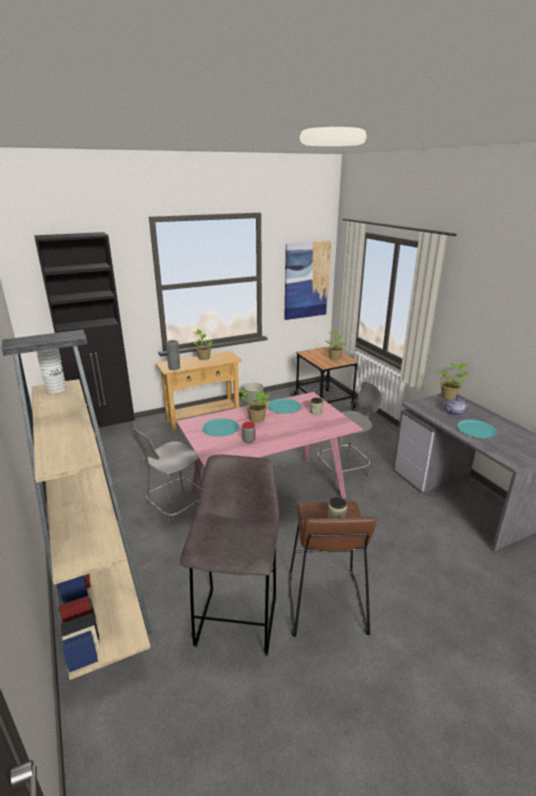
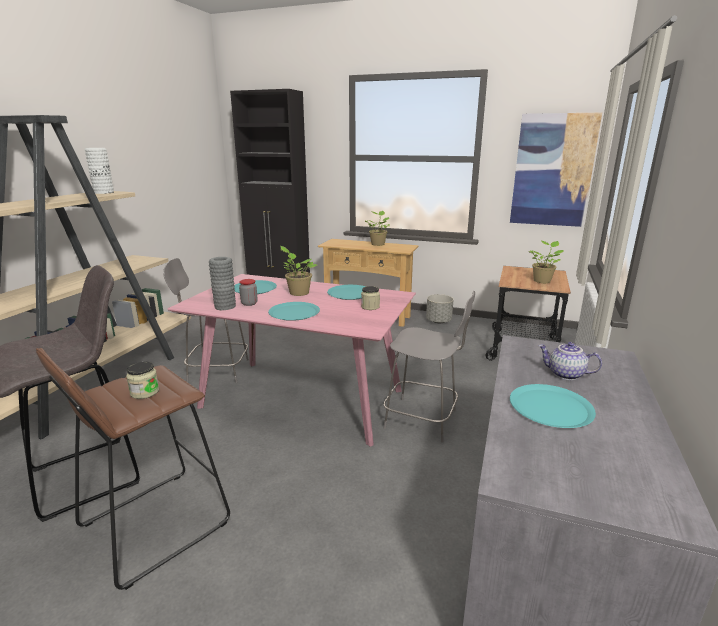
camera: 45 degrees right, 5 degrees down
grey vase [166,340,180,370] -> grey vase moved to [209,257,236,310]
potted plant [439,363,468,400] -> none
none -> turquoise plate [268,302,320,321]

